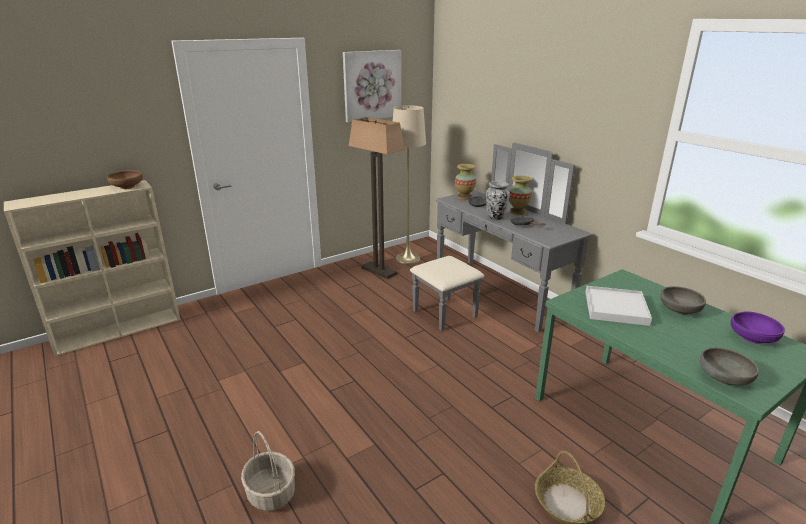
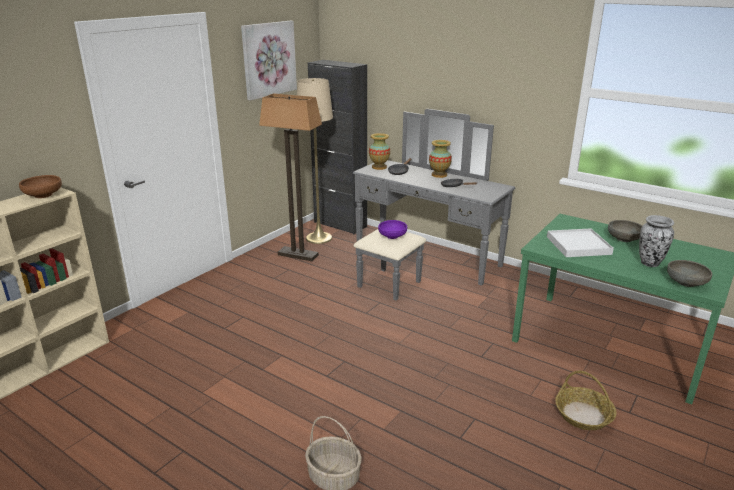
camera: 20 degrees left, 0 degrees up
vase [486,181,510,220] -> vase moved to [639,215,674,267]
purple bowl [731,311,785,344] -> purple bowl moved to [378,220,407,239]
none -> black cabinet [308,60,367,234]

